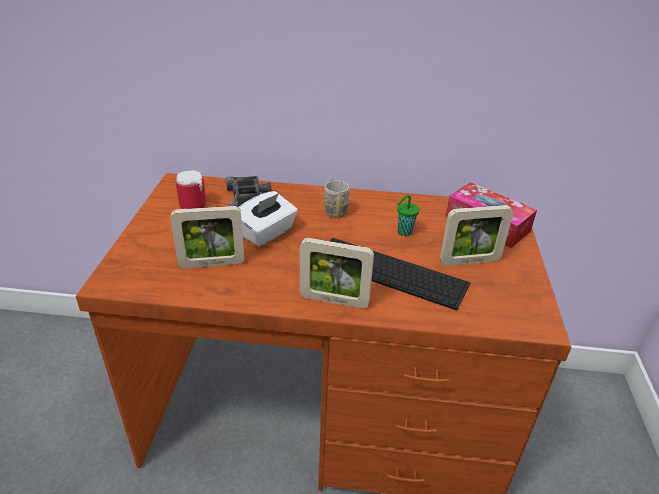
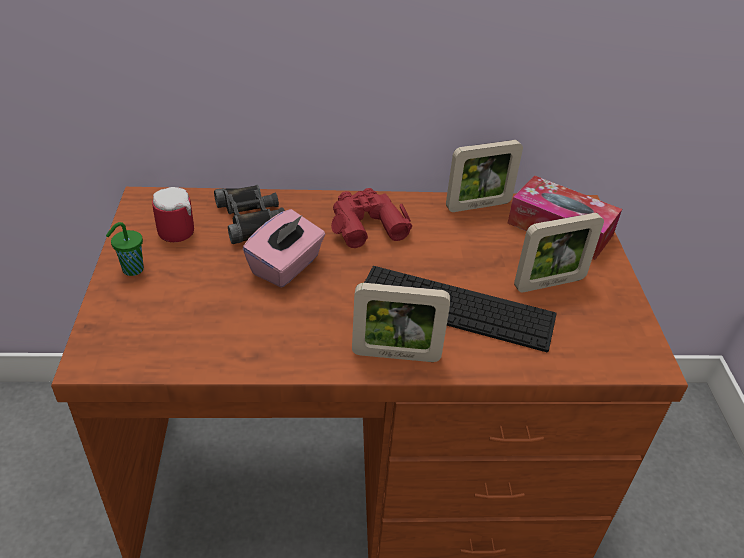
camera: 10 degrees left, 5 degrees up
picture frame [170,206,244,268] -> picture frame moved to [446,140,523,212]
white tissue box [239,191,298,247] -> pink tissue box [243,209,325,288]
grey mug [323,179,350,218] -> red binoculars [331,188,412,248]
green cup [397,195,419,236] -> green cup moved to [106,222,144,276]

